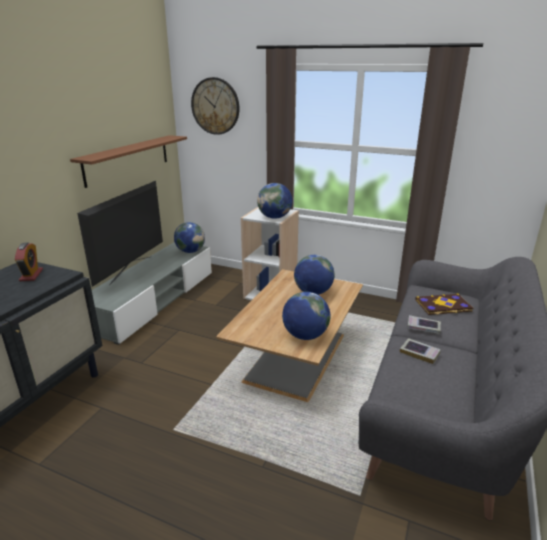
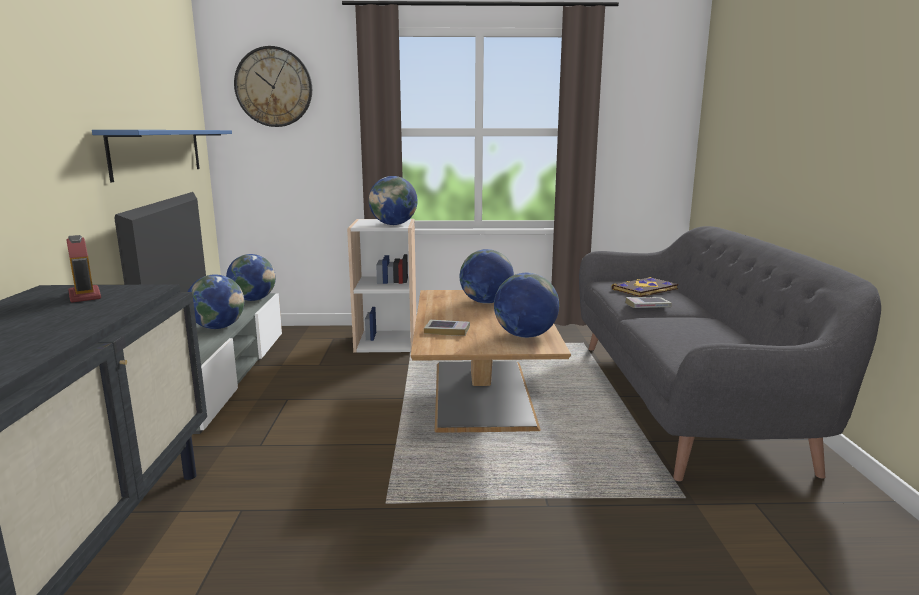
camera: 25 degrees left, 10 degrees down
brown shelf [70,135,187,188] -> blue shelf [92,130,232,182]
book [400,338,441,364] -> book moved to [424,320,470,336]
none -> globe [188,275,244,329]

